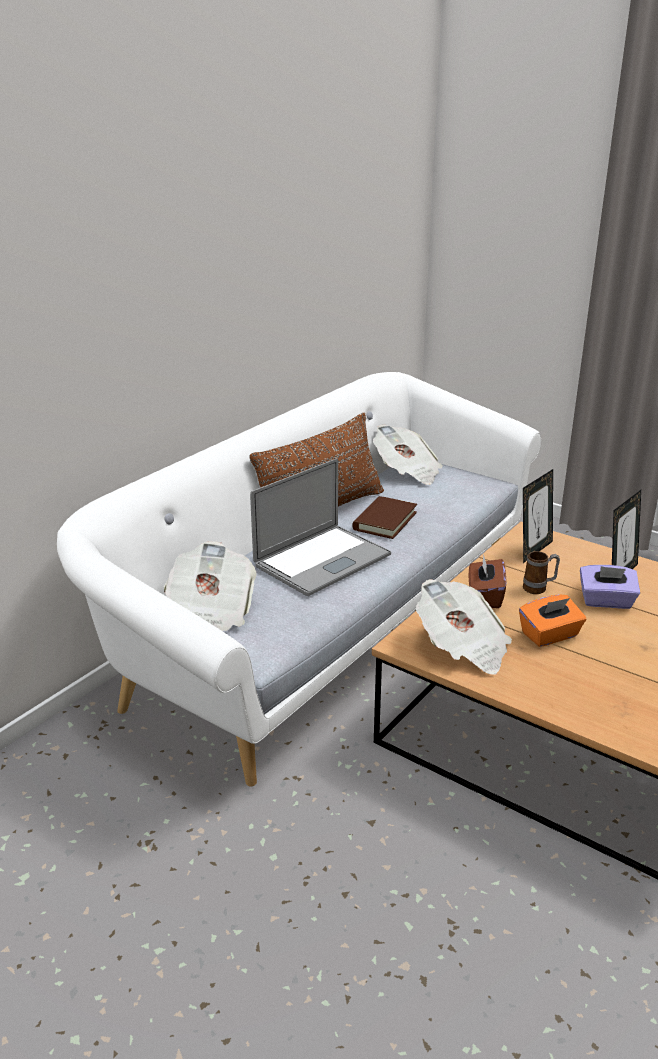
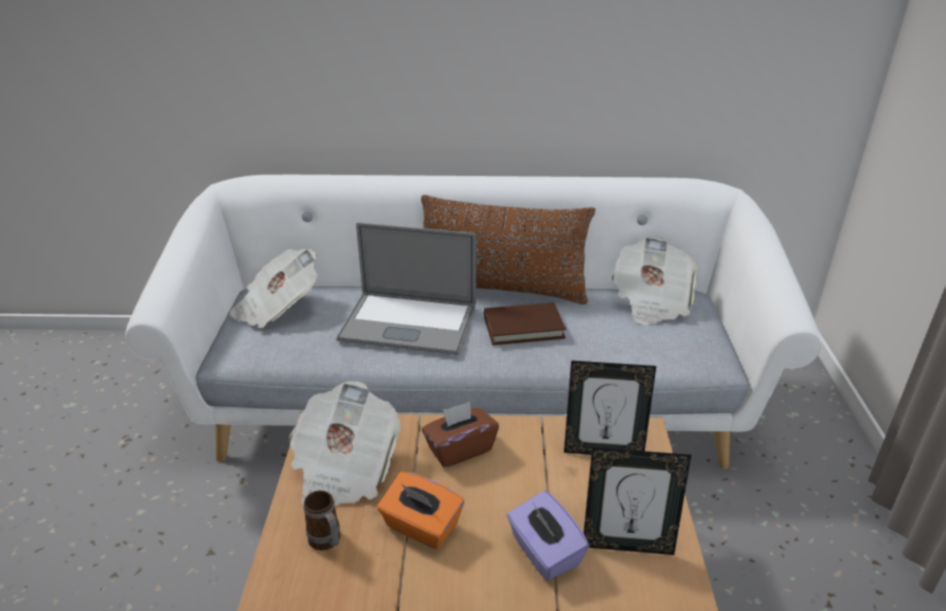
camera: 55 degrees right, 5 degrees up
mug [523,551,560,594] -> mug moved to [304,490,340,551]

